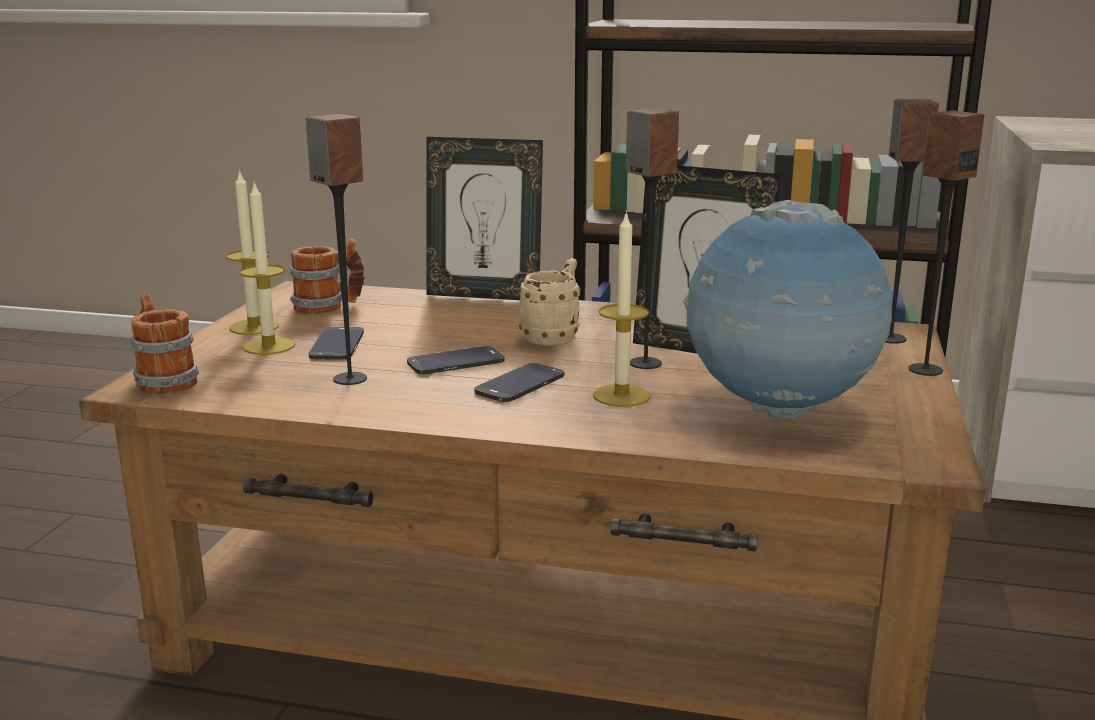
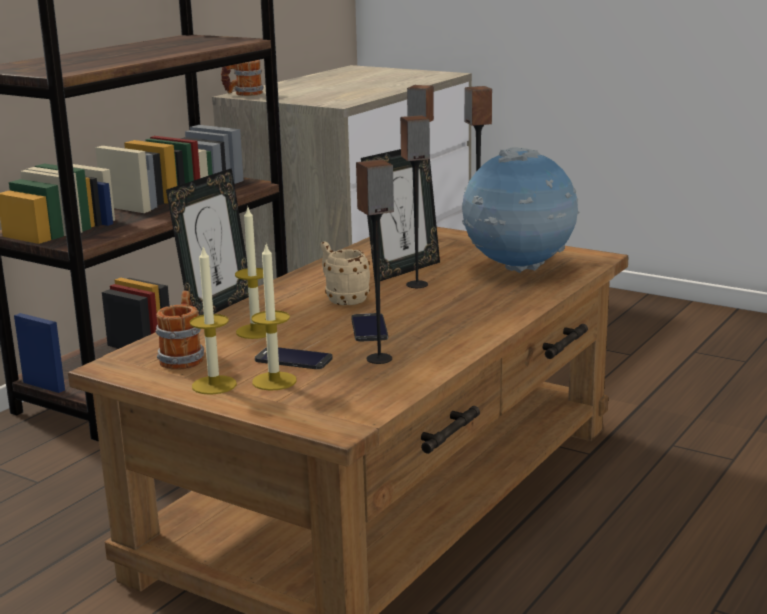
camera: 70 degrees left, 0 degrees up
mug [130,294,199,394] -> mug moved to [221,60,264,96]
phone [474,363,564,402] -> none
candle [593,210,651,407] -> candle moved to [235,205,266,339]

